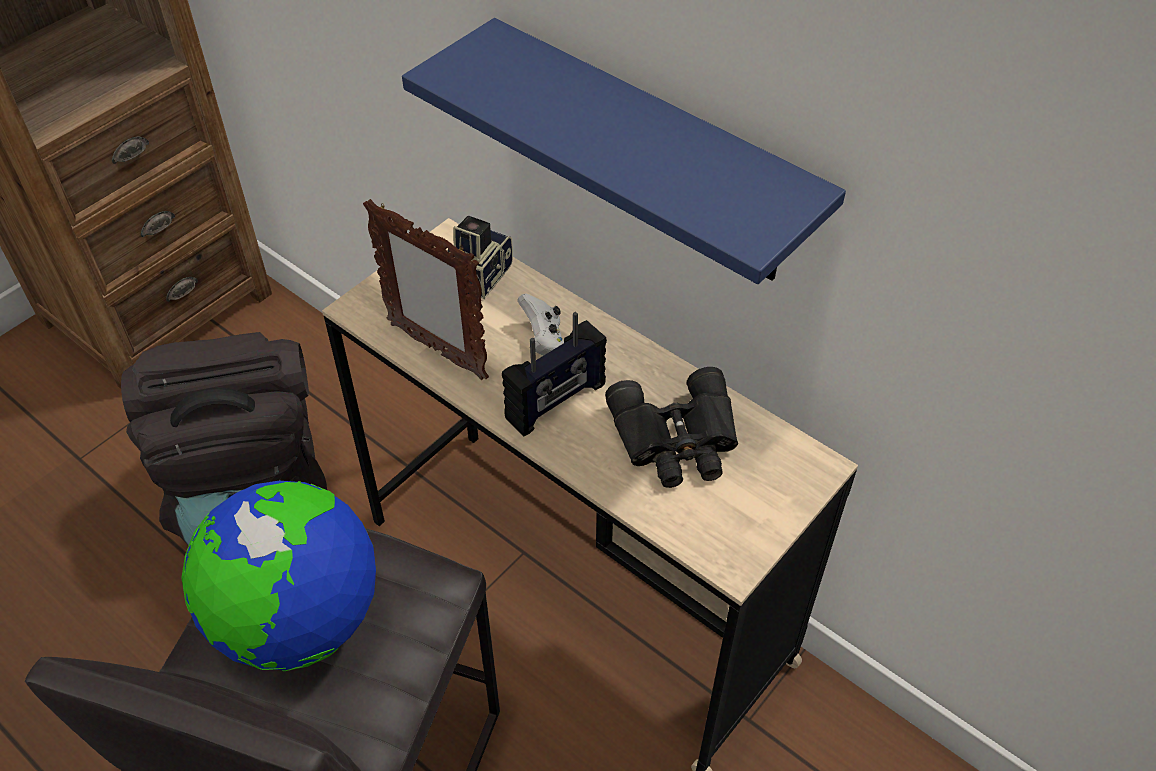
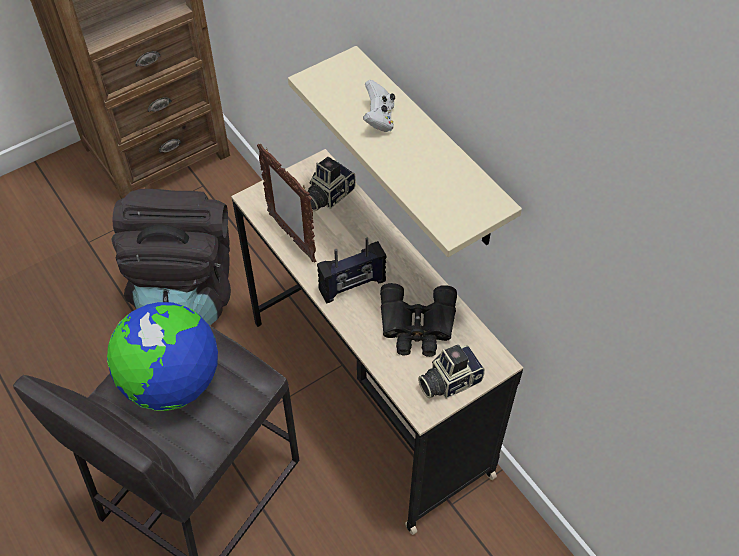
camera: 15 degrees right, 5 degrees up
blue shelf [402,18,846,284] -> beige shelf [288,46,522,257]
white game controller [517,294,564,356] -> white game controller moved to [363,80,395,132]
none -> camera [418,345,485,399]

